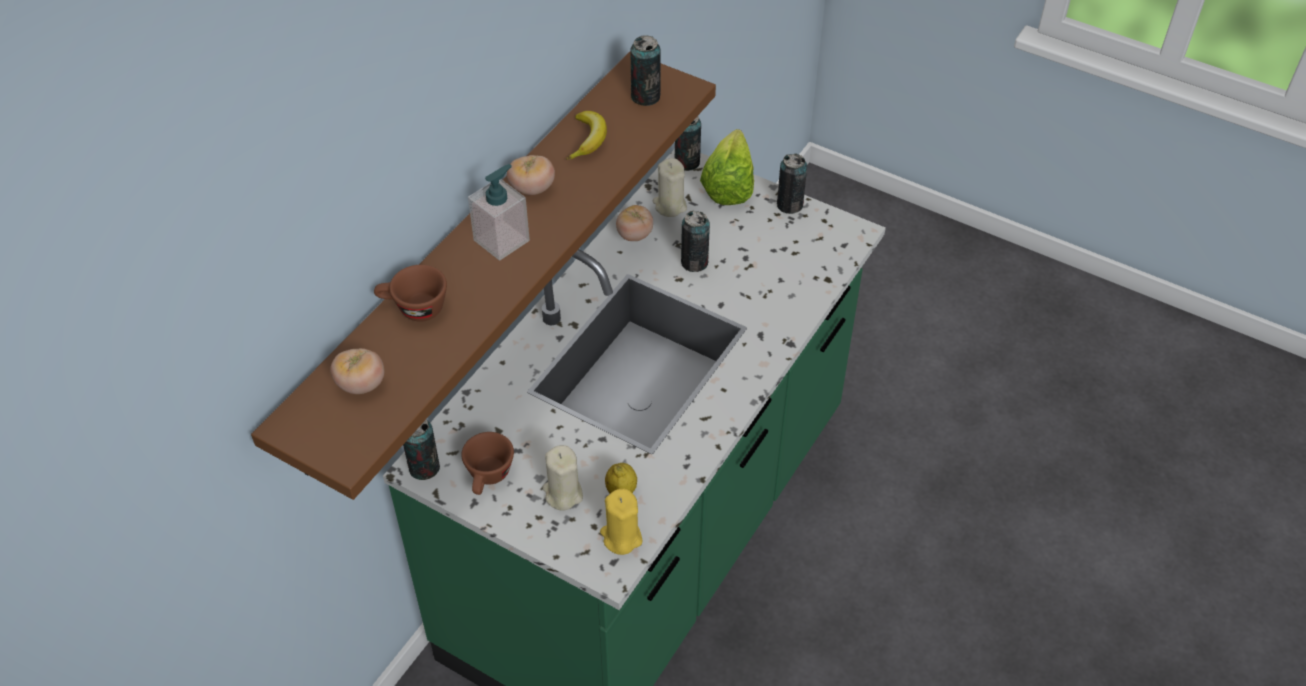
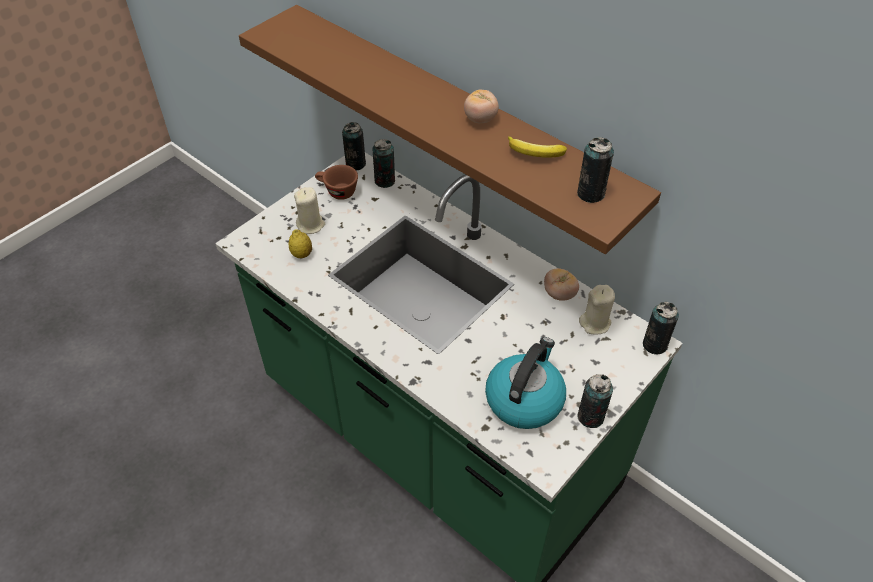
camera: 100 degrees right, 0 degrees up
tomato [330,348,384,394] -> none
brown cup [374,265,447,322] -> none
soap dispenser [468,164,530,261] -> none
yellow candle [600,489,642,555] -> none
can [681,211,710,272] -> can moved to [372,139,395,188]
lettuce [700,129,754,205] -> none
none -> kettle [485,337,566,429]

